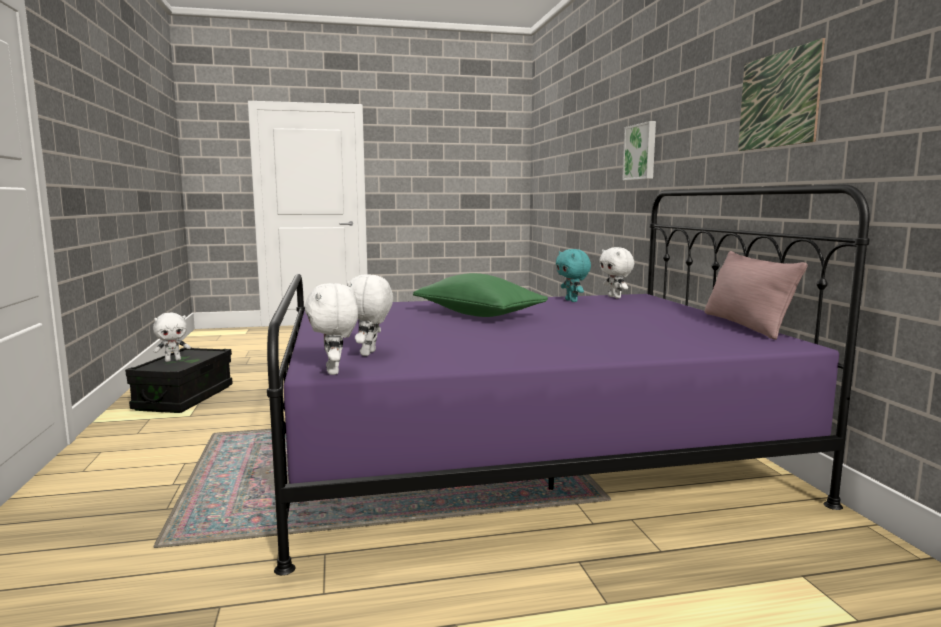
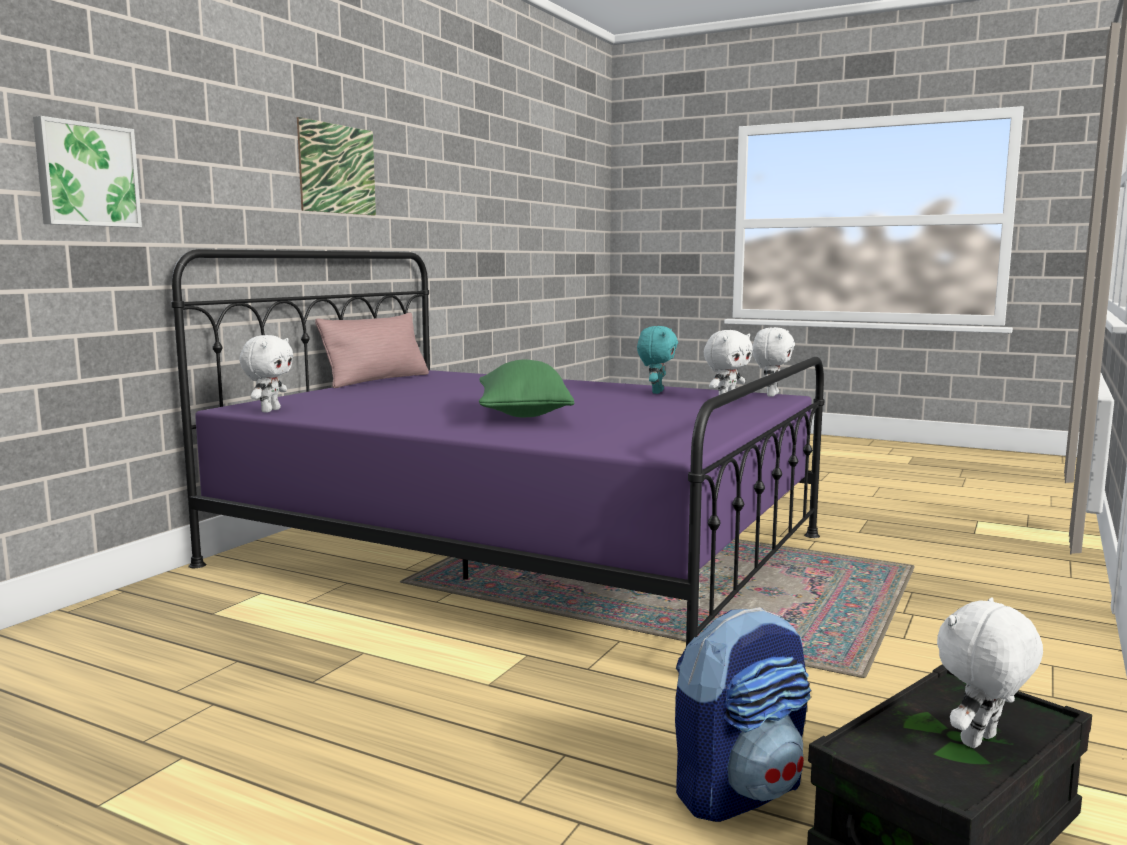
camera: 140 degrees left, 0 degrees up
white plush toy [153,313,191,362] -> white plush toy turned 45 degrees counterclockwise [937,598,1043,748]
turquoise plush toy [556,249,591,302] -> turquoise plush toy moved to [637,326,678,394]
none -> backpack [675,607,811,822]

